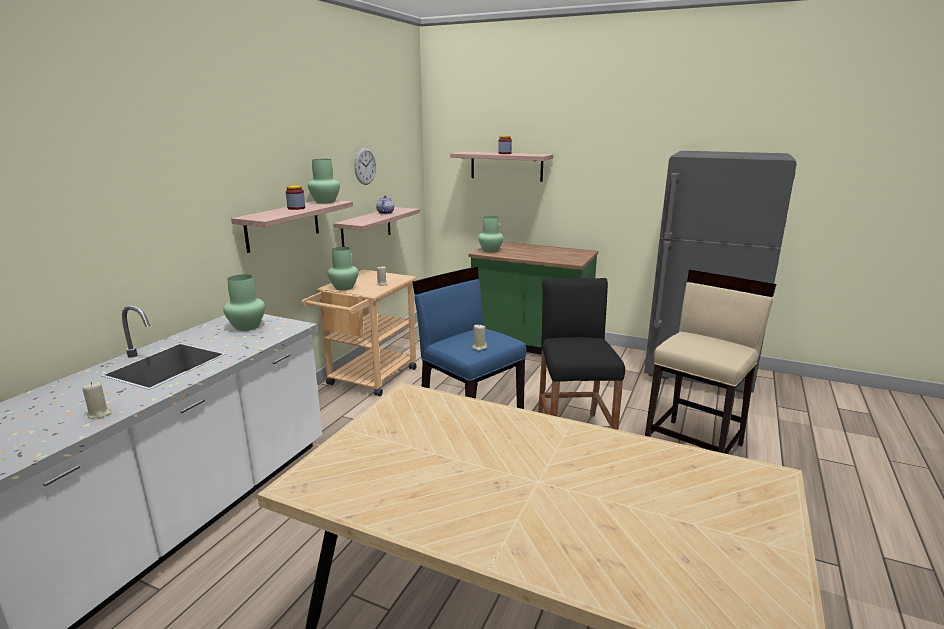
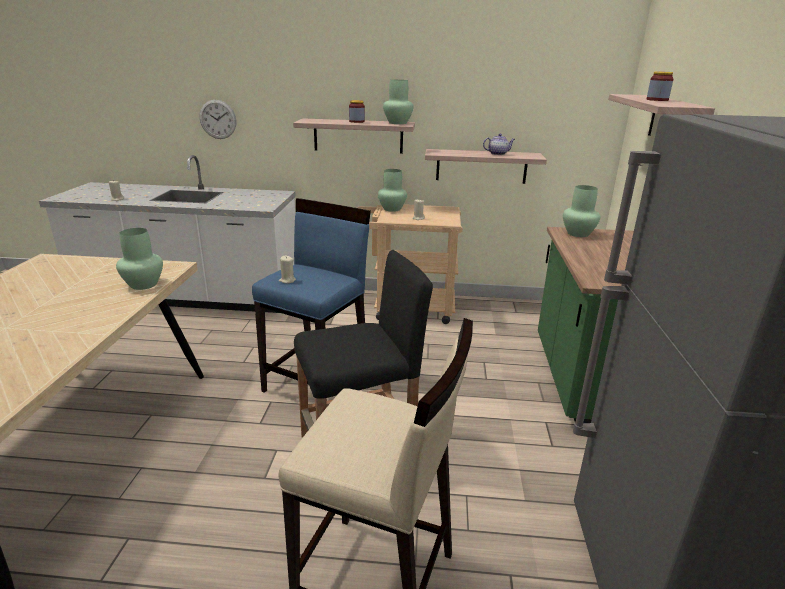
camera: 70 degrees right, 5 degrees up
green vase [223,274,265,331] -> green vase moved to [116,228,163,290]
wall clock [355,148,376,185] -> wall clock moved to [200,100,236,139]

